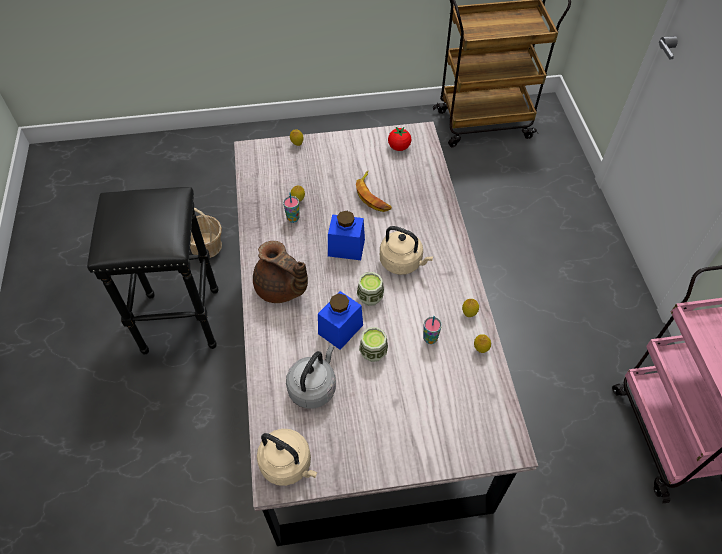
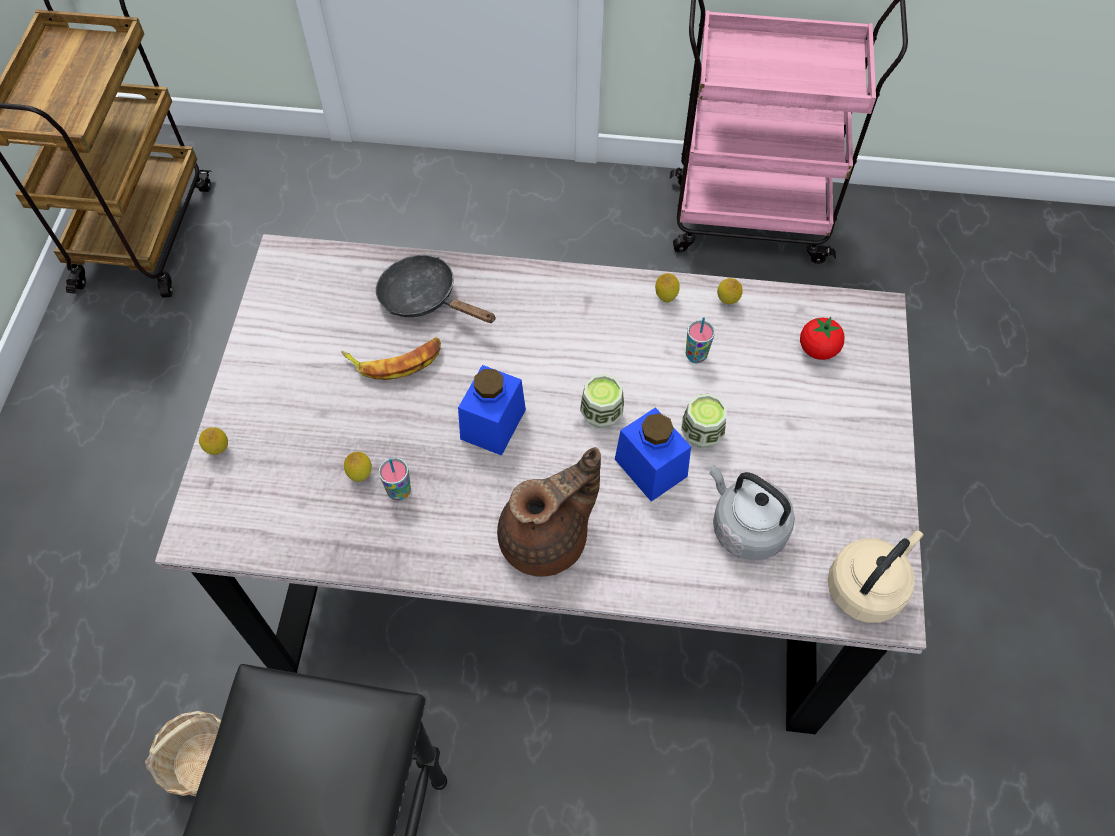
camera: 75 degrees left, 5 degrees up
beige kettle [380,226,433,275] -> none
tomato [388,127,411,151] -> tomato moved to [800,317,844,360]
none -> black frying pan [376,255,496,323]

